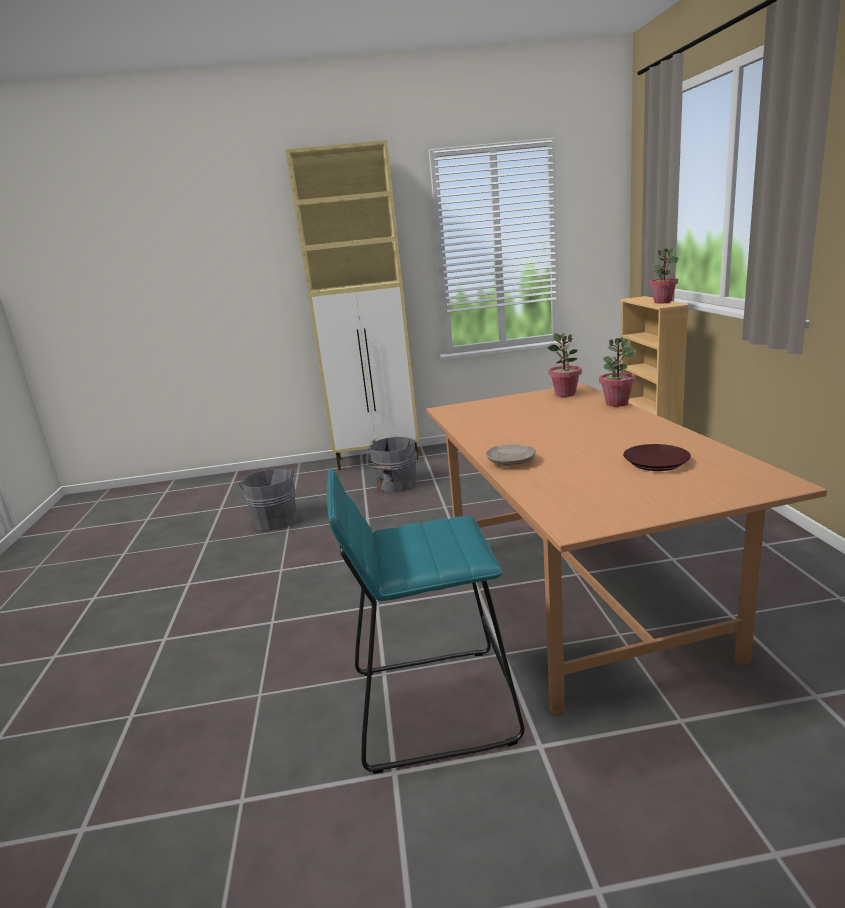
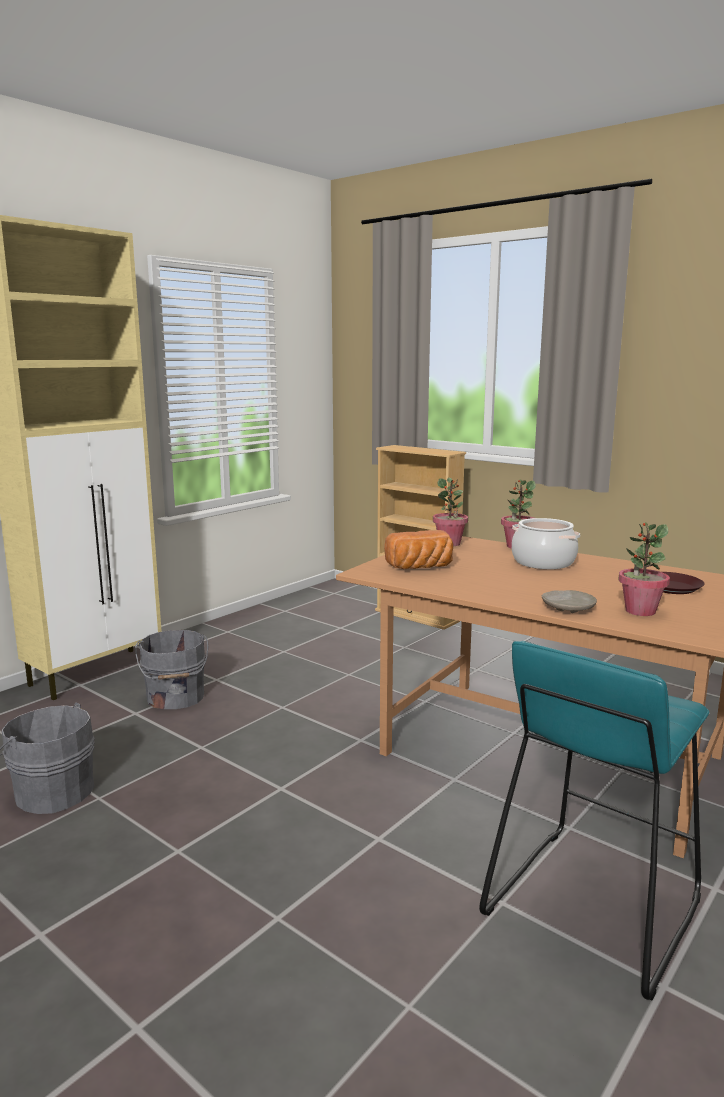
camera: 45 degrees left, 5 degrees down
potted plant [649,248,679,304] -> potted plant moved to [619,522,670,616]
none -> bread [384,530,453,569]
none -> cooking pot [512,518,580,569]

